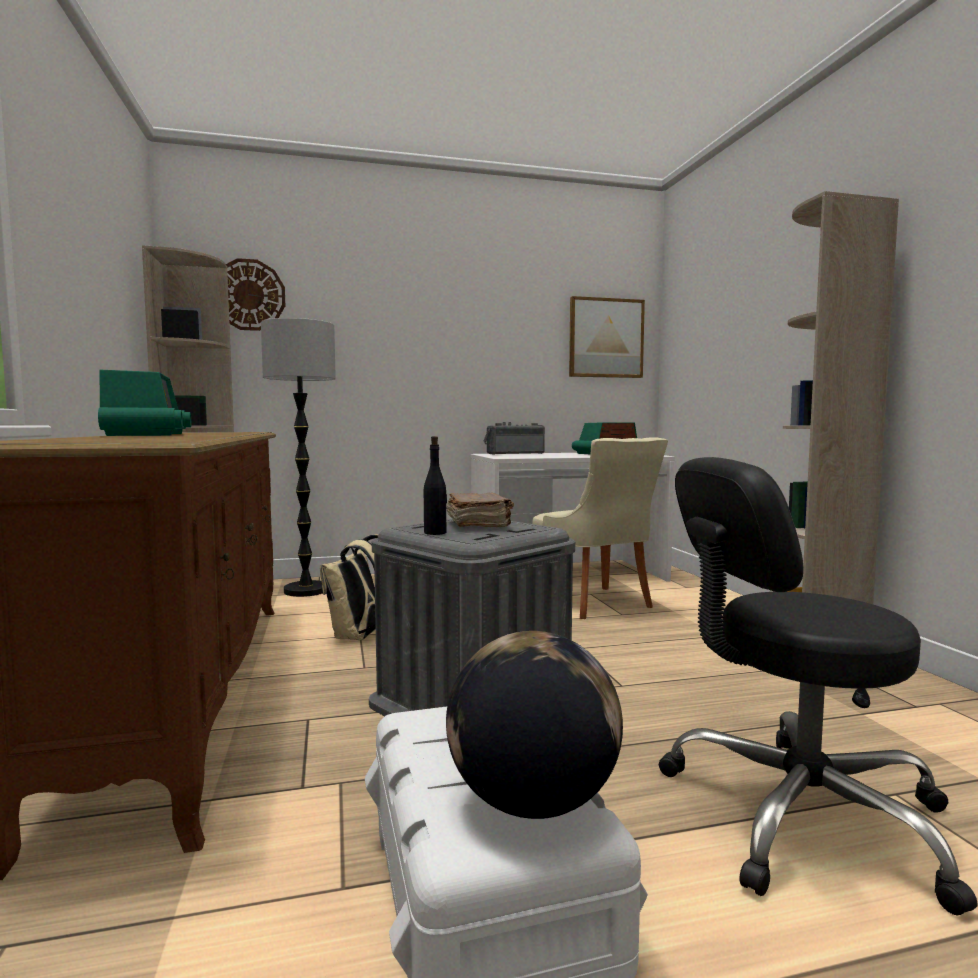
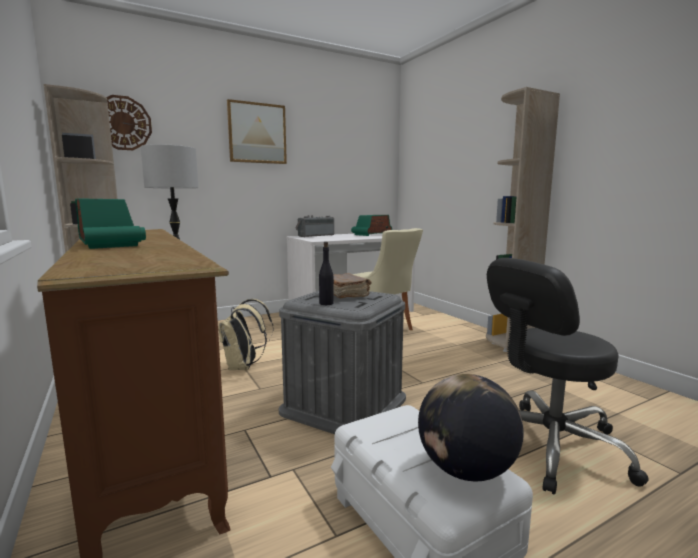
camera: 15 degrees left, 5 degrees up
picture [569,296,645,378] -> picture moved to [227,99,287,164]

